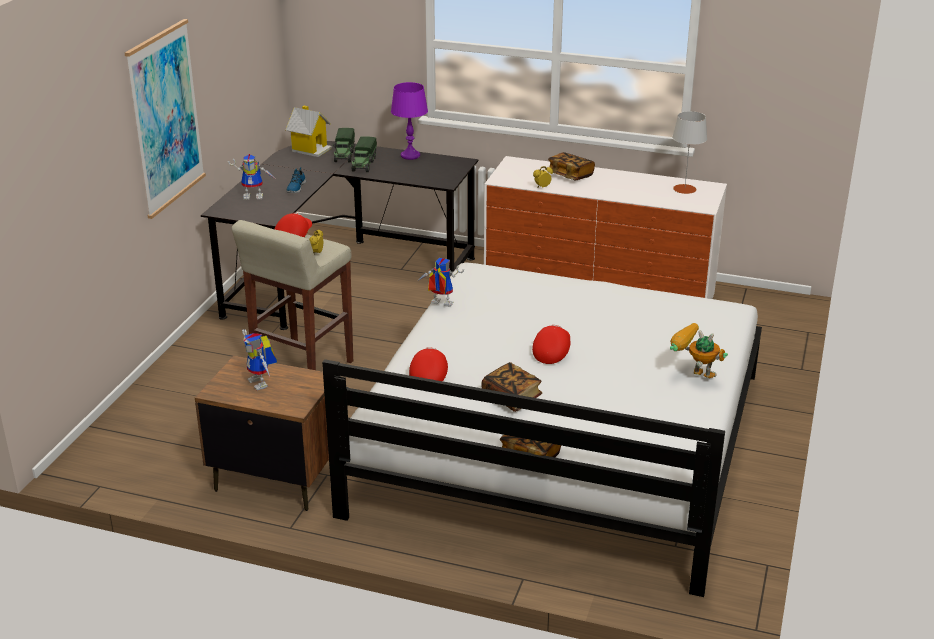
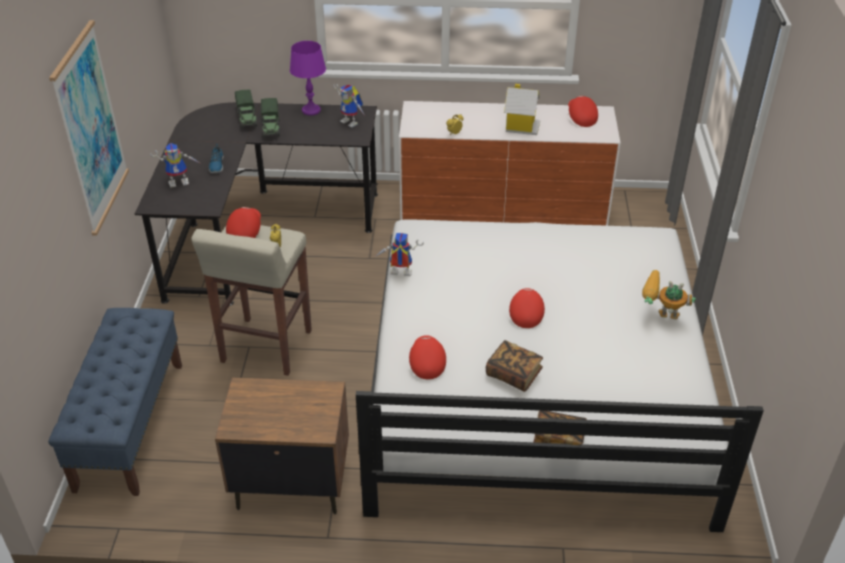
camera: 15 degrees left, 10 degrees up
toy robot [242,330,277,390] -> toy robot moved to [333,84,365,128]
toy house [285,106,332,157] -> toy house moved to [504,84,540,135]
book [548,152,595,180] -> none
grey table lamp [672,111,707,194] -> red cap [568,96,598,127]
none -> blue bench [48,308,182,496]

